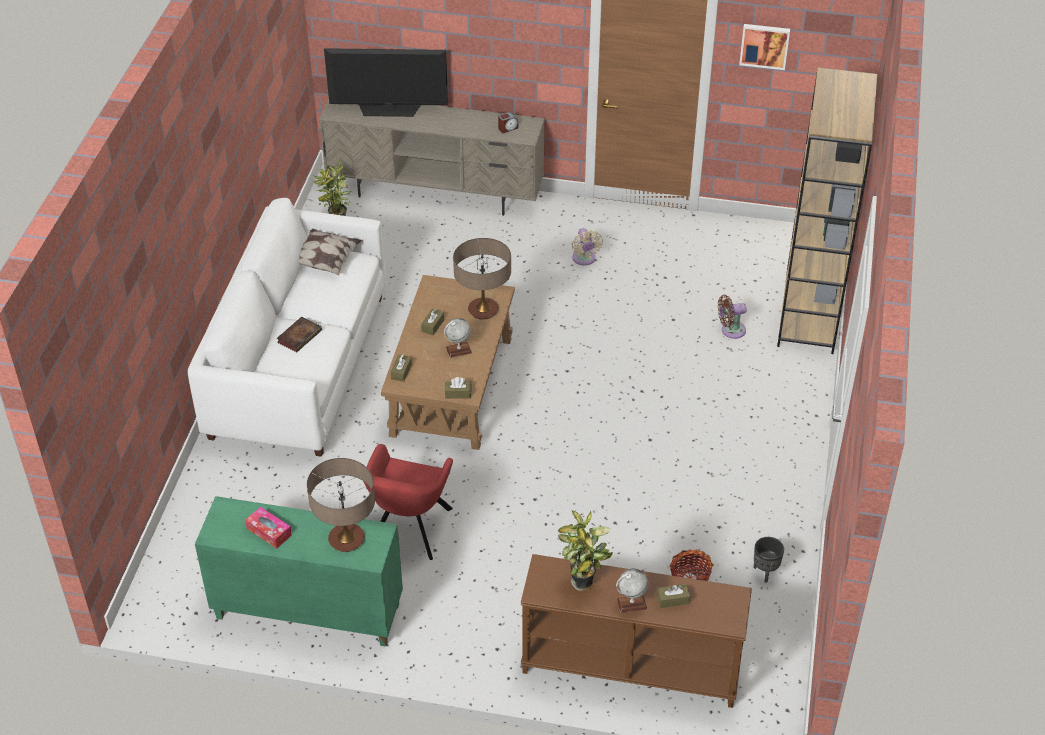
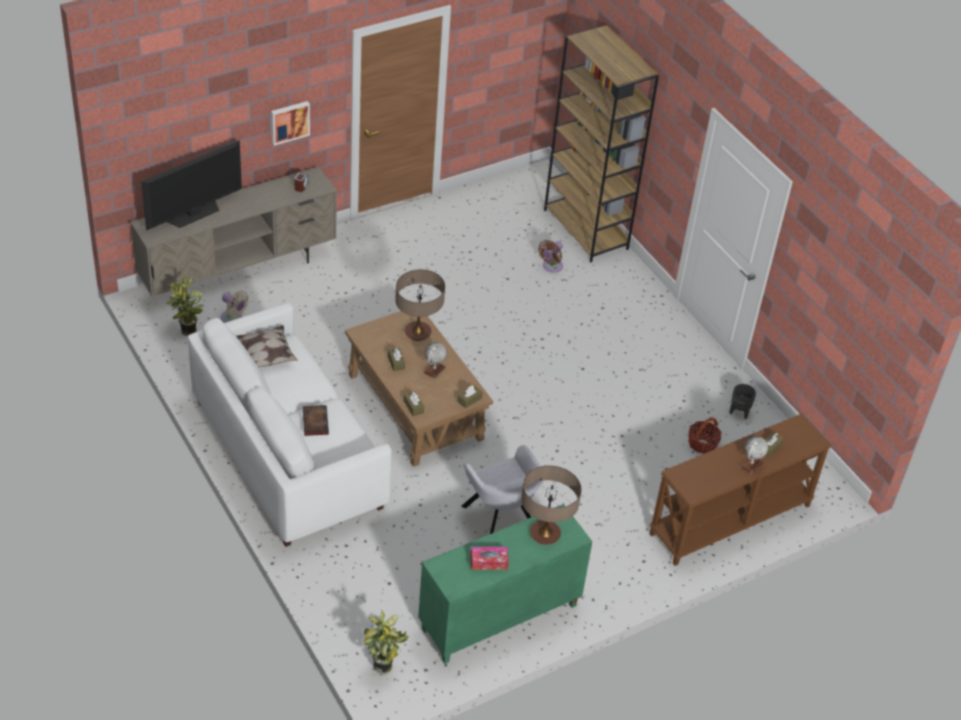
camera: 45 degrees left, 0 degrees up
red armchair [363,444,453,560] -> grey armchair [462,445,544,534]
potted plant [557,510,613,591] -> potted plant moved to [363,610,409,675]
beige fan [572,228,603,265] -> beige fan moved to [221,291,249,323]
picture [739,24,790,70] -> picture moved to [271,101,310,146]

